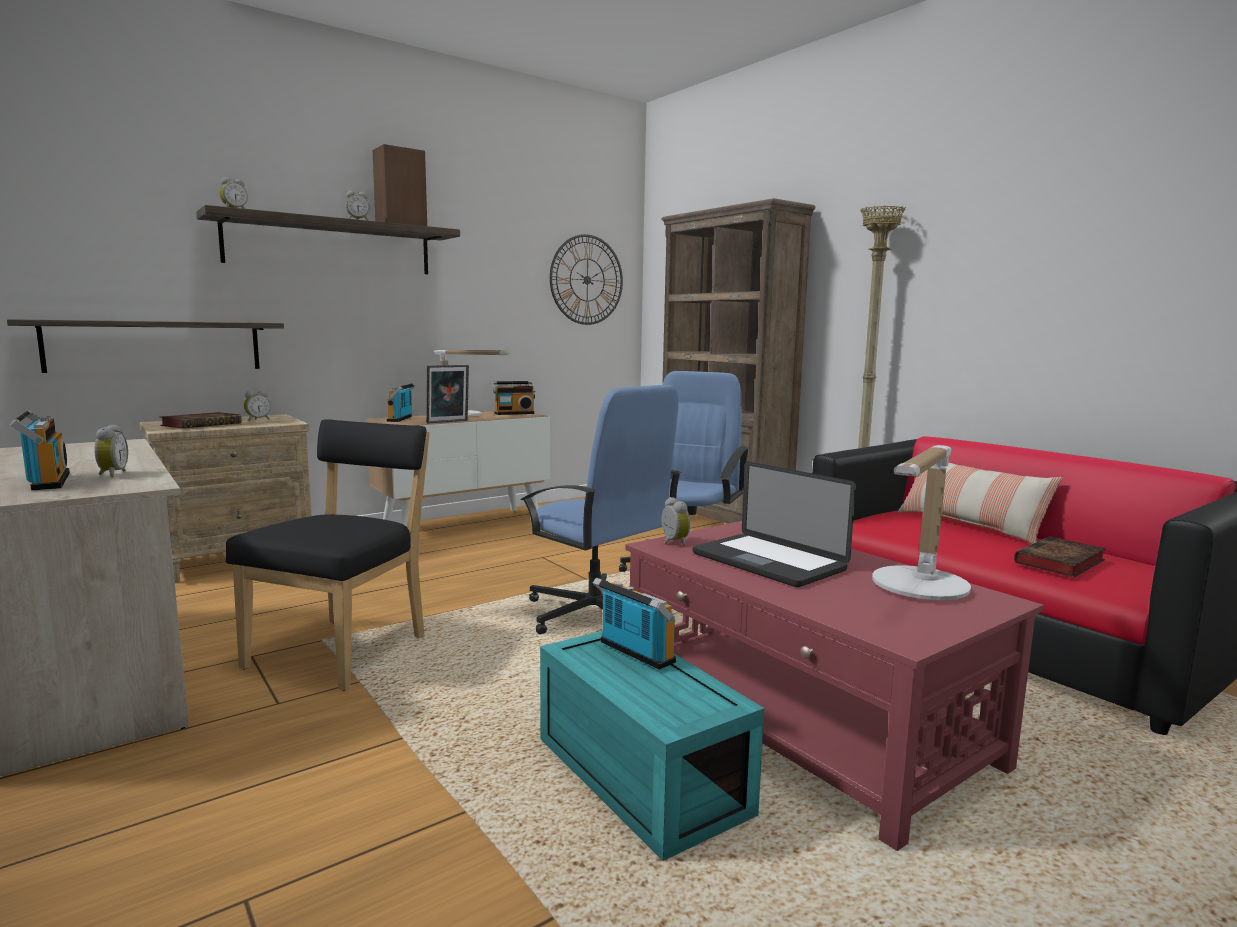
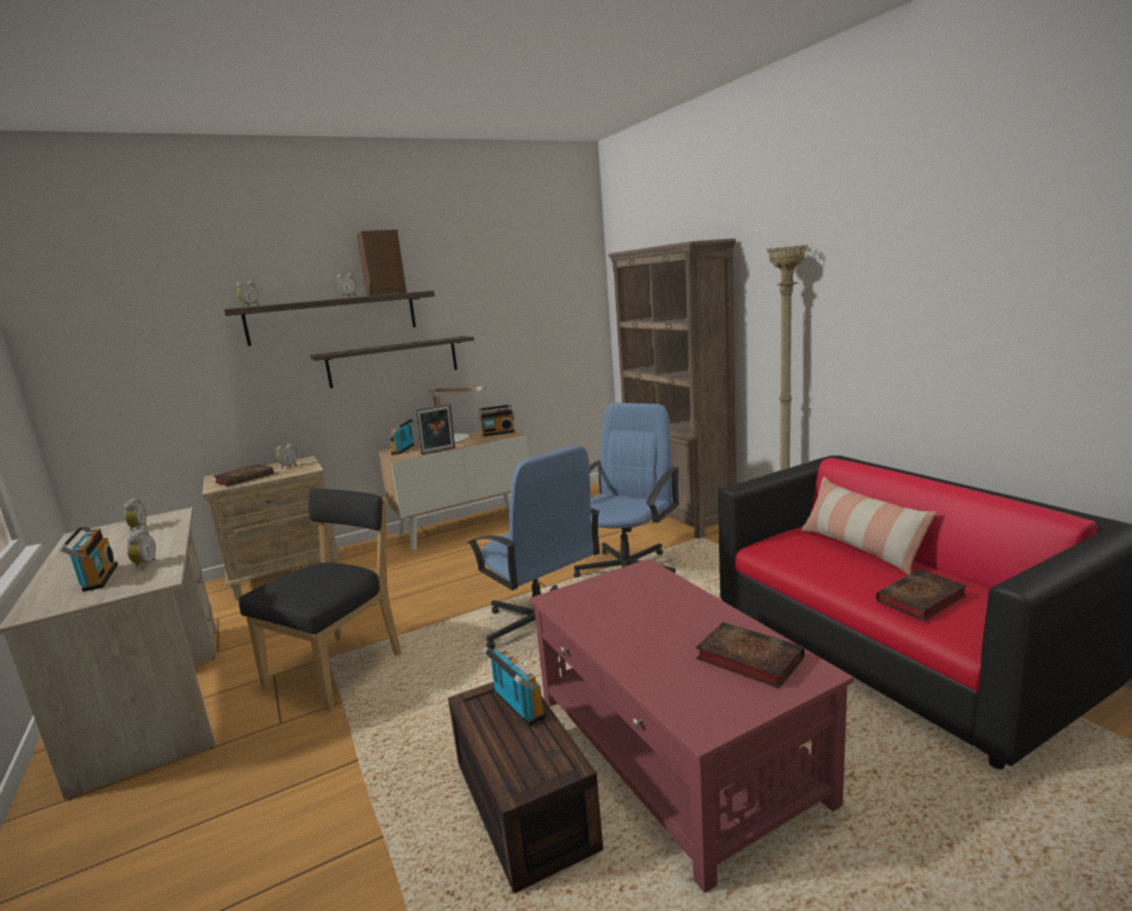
camera: 10 degrees right, 5 degrees up
shelf [7,319,284,373] -> shelf moved to [310,336,474,388]
turquoise storage box [540,631,764,861] -> brown storage box [448,682,603,893]
wall clock [550,234,623,325] -> none
alarm clock [662,497,690,546] -> alarm clock moved to [124,498,146,531]
laptop [693,462,856,587] -> none
table lamp [872,445,971,600] -> book [696,622,805,688]

